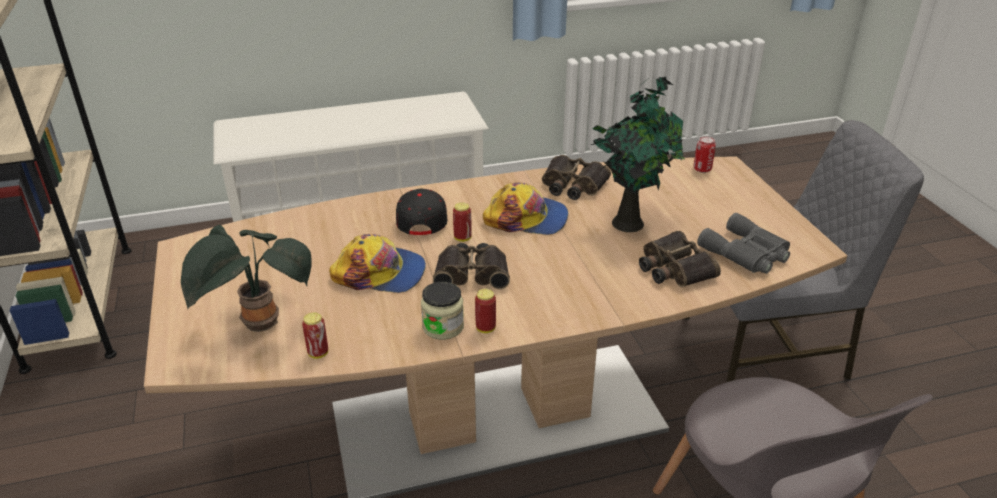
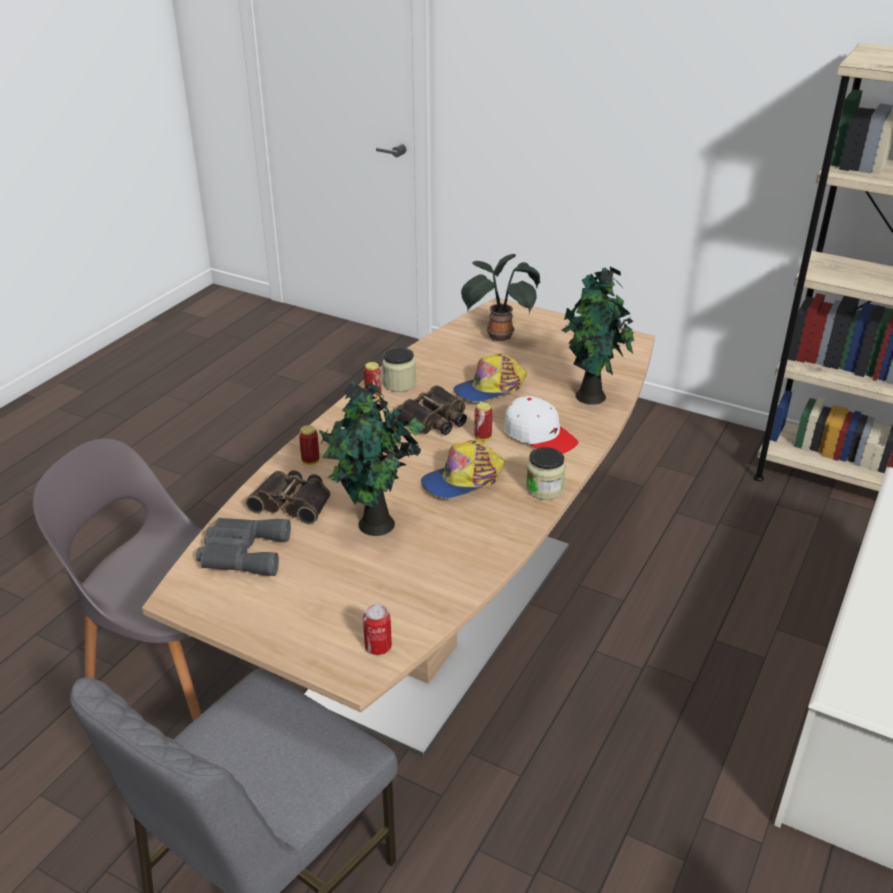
camera: 135 degrees right, 0 degrees up
can [302,313,328,359] -> can moved to [299,425,319,465]
black cap [396,189,447,235] -> white cap [504,396,578,454]
binoculars [542,155,611,200] -> none
none -> jar [526,447,566,500]
none -> potted plant [562,267,634,405]

